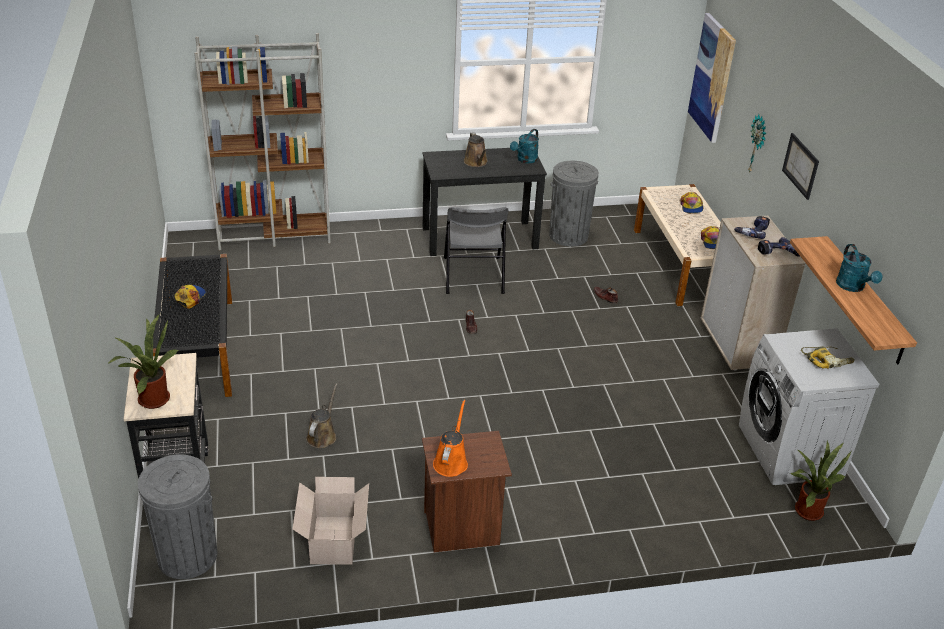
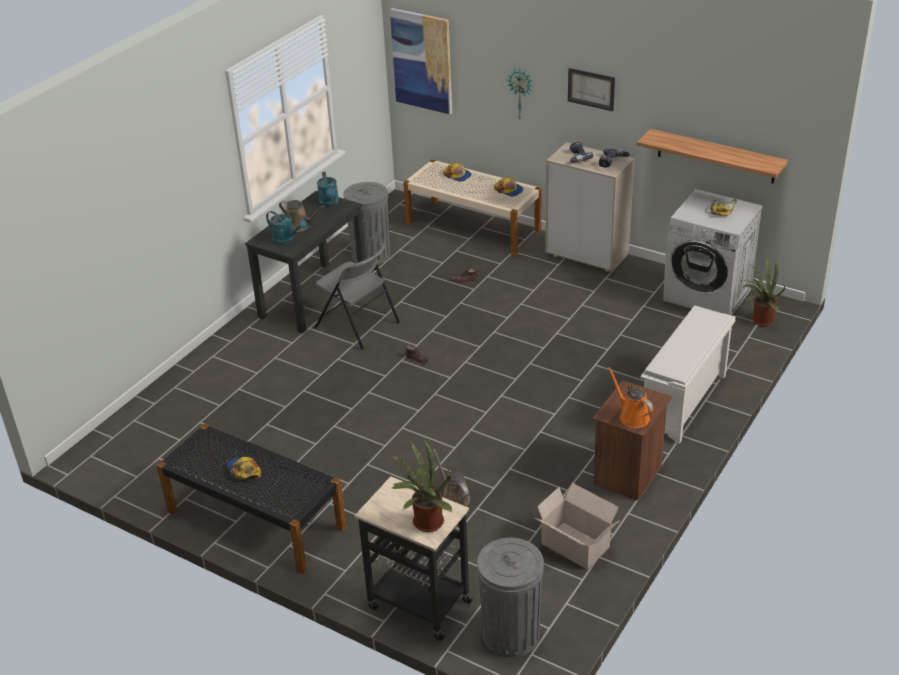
camera: 45 degrees left, 0 degrees up
brown bookcase [194,33,331,251] -> none
turquoise watering can [836,244,883,292] -> turquoise watering can moved to [266,211,307,245]
none -> white shoe rack [640,306,736,444]

